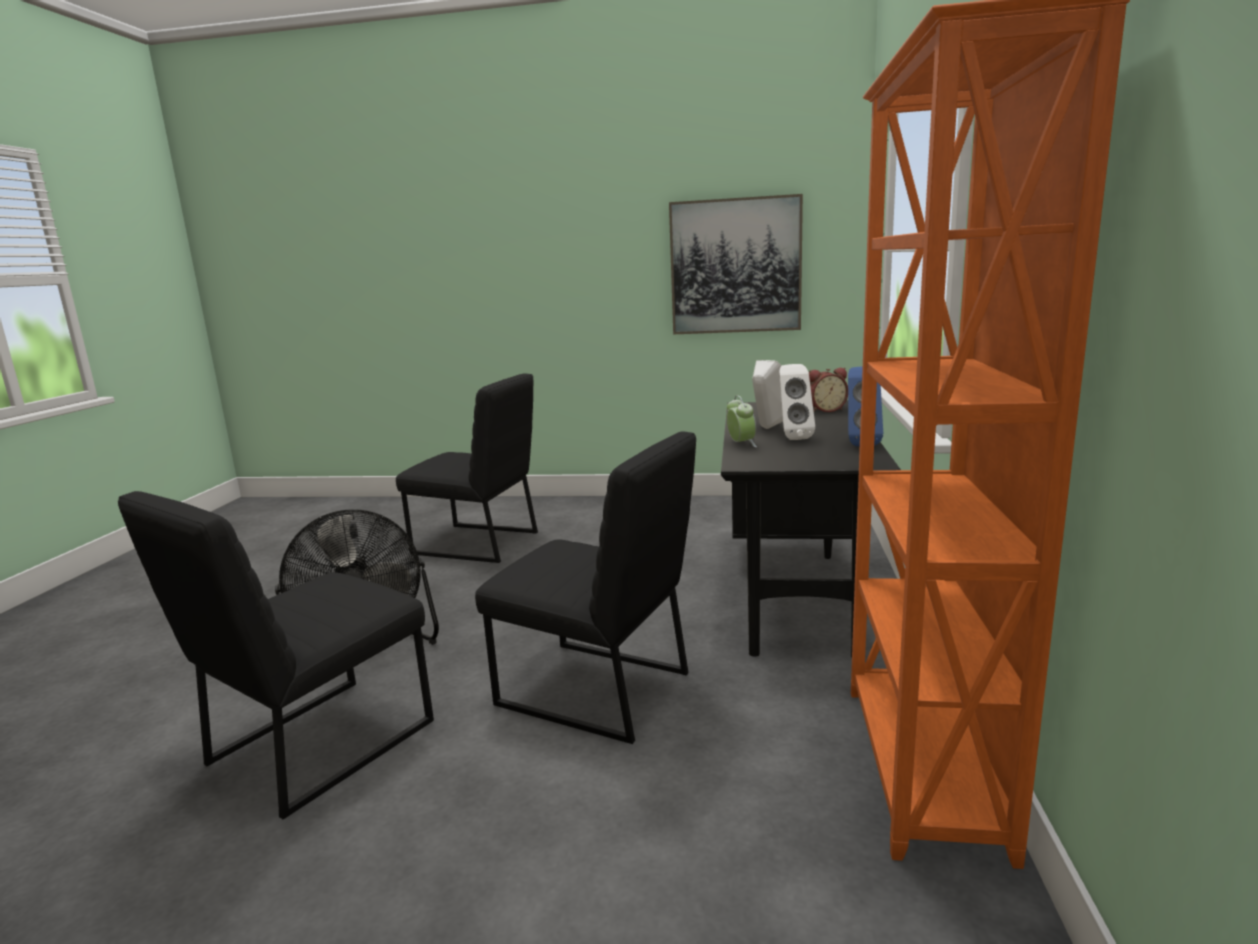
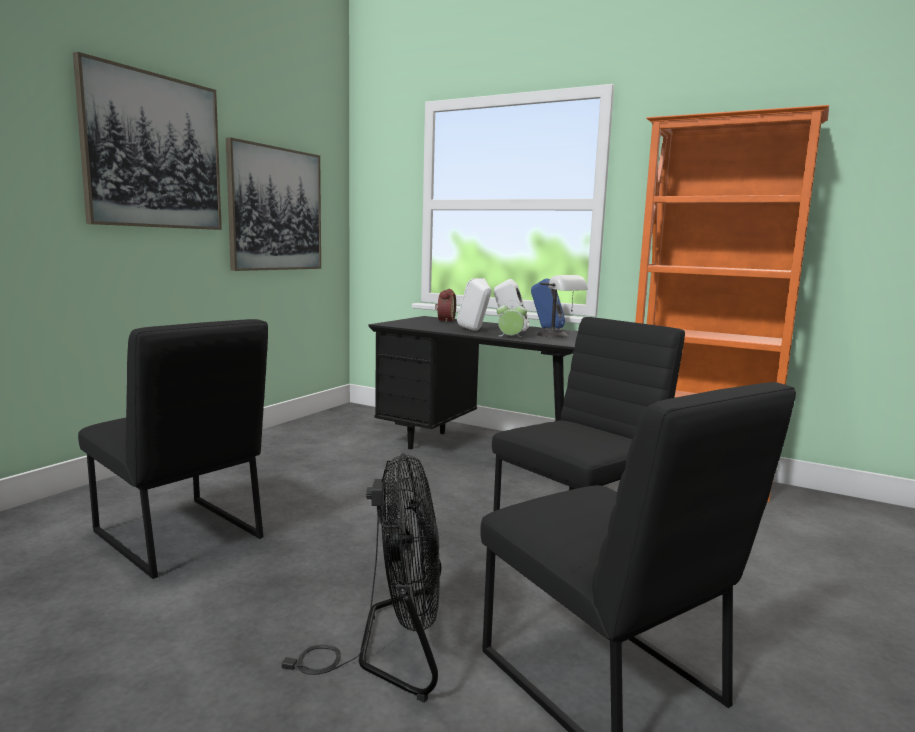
camera: 70 degrees left, 5 degrees down
black chair [396,373,538,563] -> black chair turned 90 degrees clockwise [78,319,268,579]
none -> picture [73,52,222,230]
none -> table lamp [537,275,588,338]

